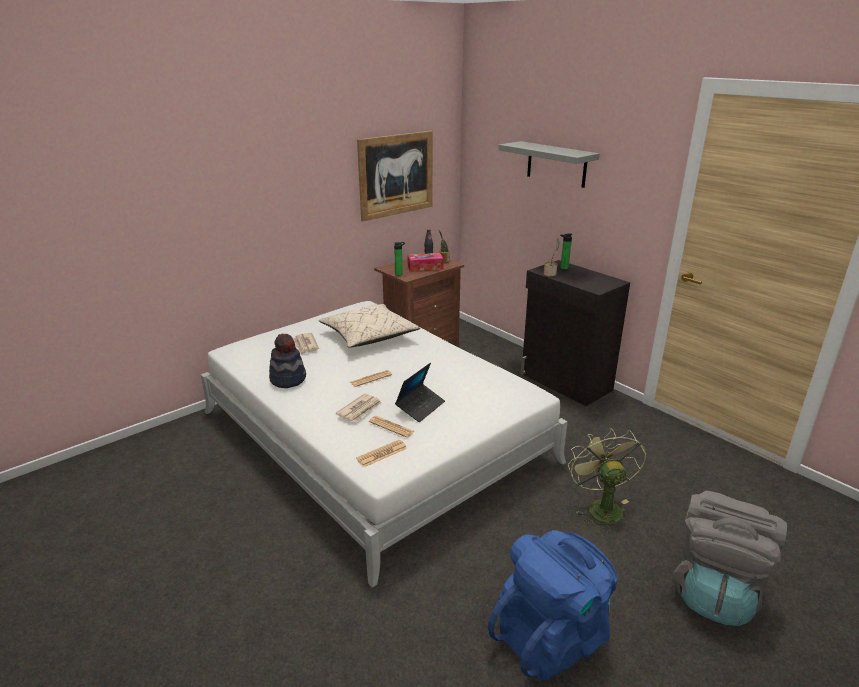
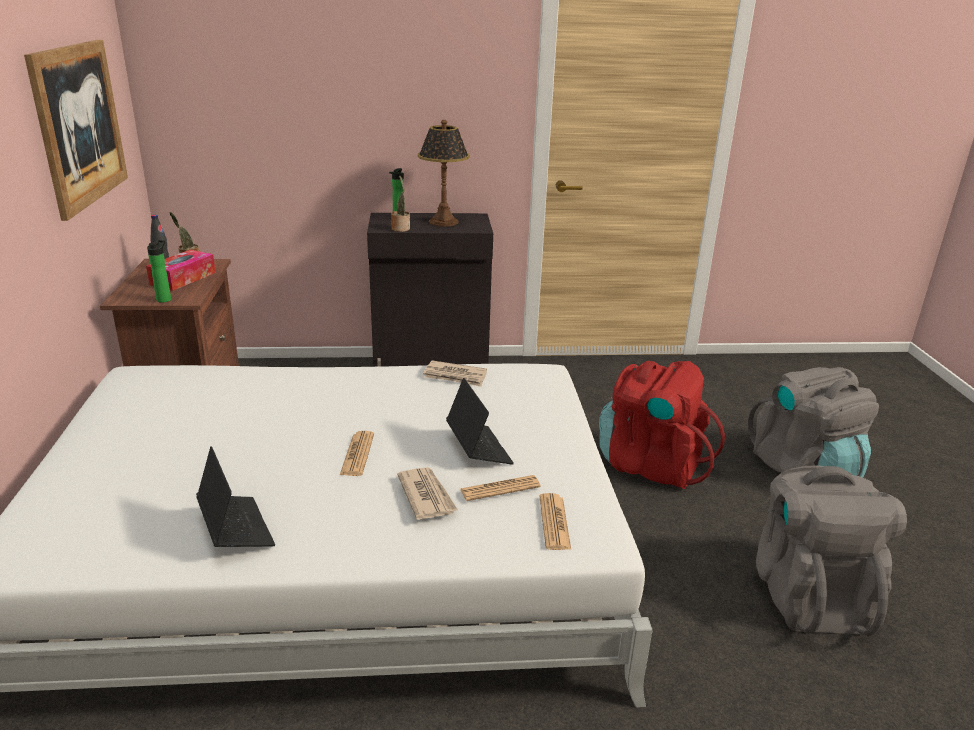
camera: 55 degrees left, 0 degrees up
hat [269,333,306,388] -> laptop [196,446,275,547]
newspaper [293,333,319,355] -> newspaper moved to [423,360,487,387]
beige pillow [319,304,420,348] -> none
blue backpack [488,530,618,681] -> grey backpack [756,465,907,636]
grey shelf [499,141,600,188] -> none
green fan [568,428,646,532] -> red backpack [599,361,725,489]
none -> table lamp [418,120,470,227]

